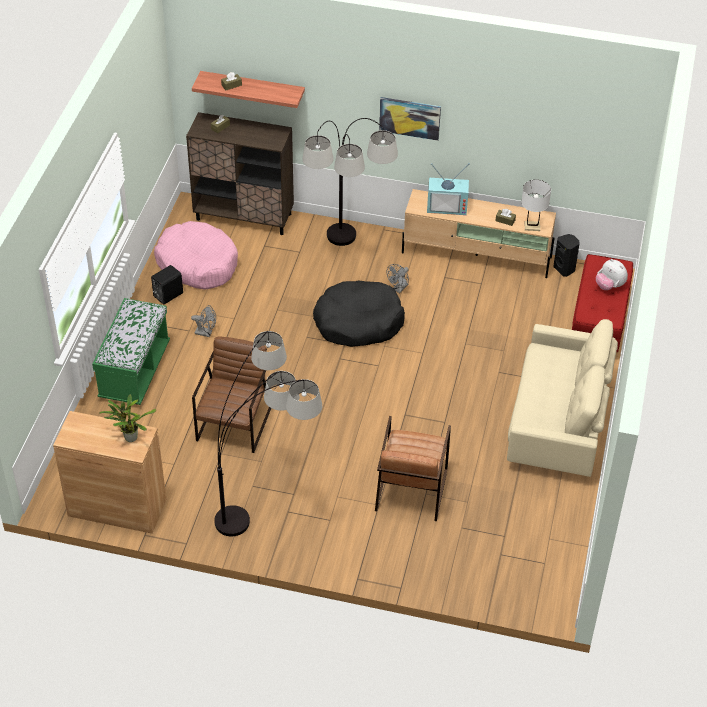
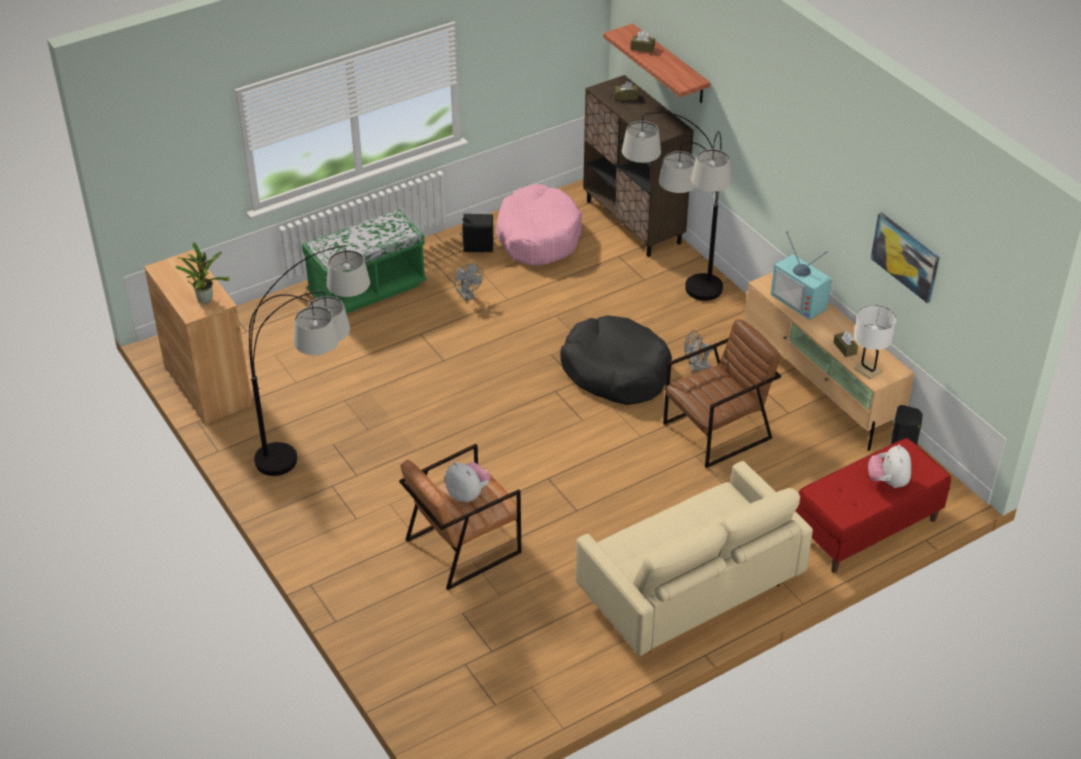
camera: 45 degrees right, 5 degrees down
brown armchair [192,337,271,453] -> brown armchair moved to [663,319,781,468]
picture [379,97,441,141] -> picture moved to [871,212,940,303]
none -> plush toy [445,462,491,502]

